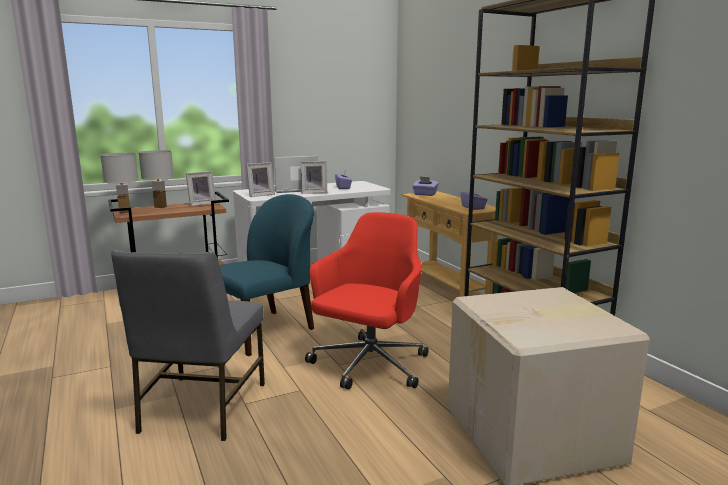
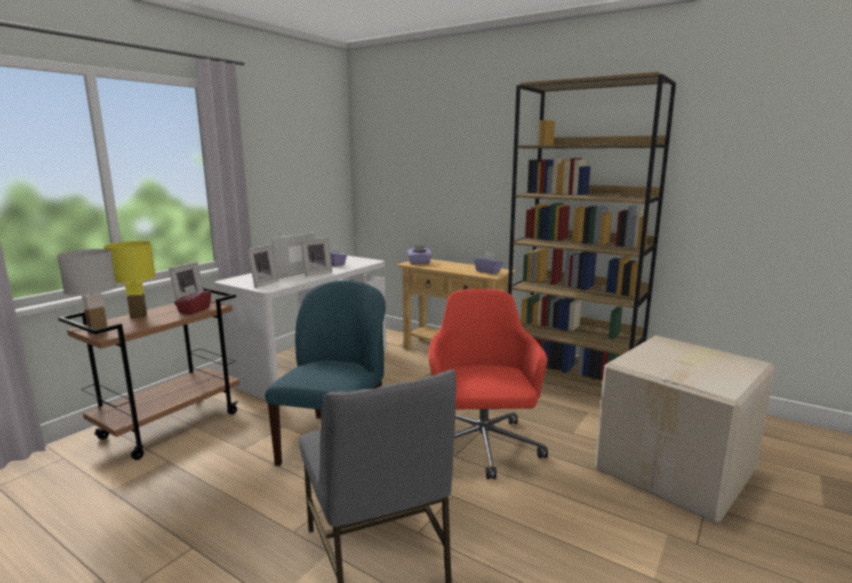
camera: 30 degrees left, 0 degrees up
white table lamp [138,150,174,208] -> yellow table lamp [104,241,156,318]
none -> red tissue box [174,284,211,314]

